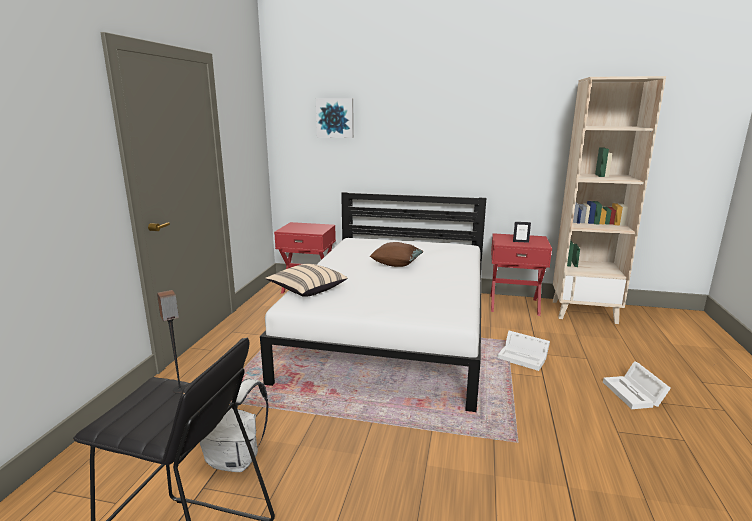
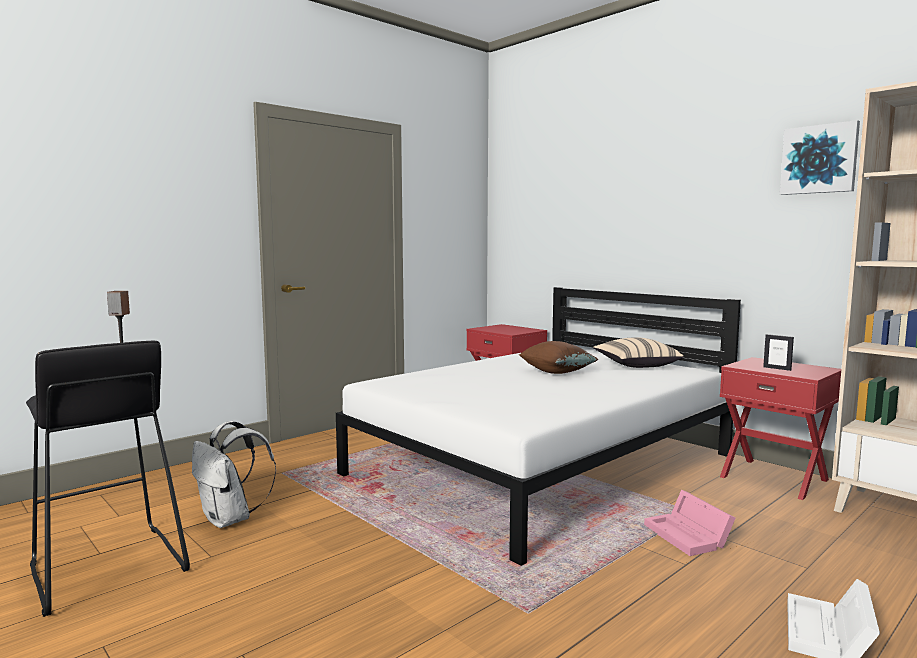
camera: 35 degrees right, 10 degrees down
beige pillow [265,264,347,297] -> beige pillow moved to [593,337,684,368]
picture [316,99,354,138] -> picture moved to [780,120,860,195]
white storage box [497,331,550,371] -> pink storage box [644,490,735,556]

